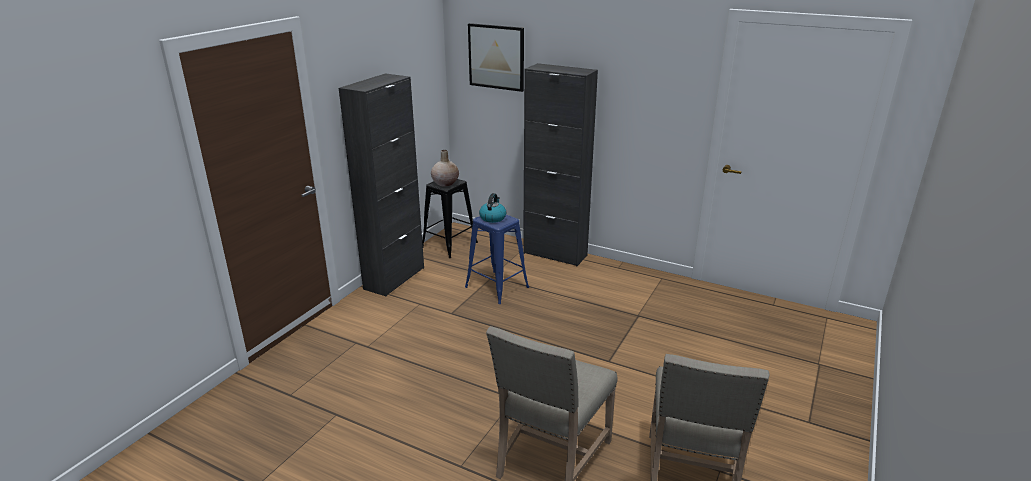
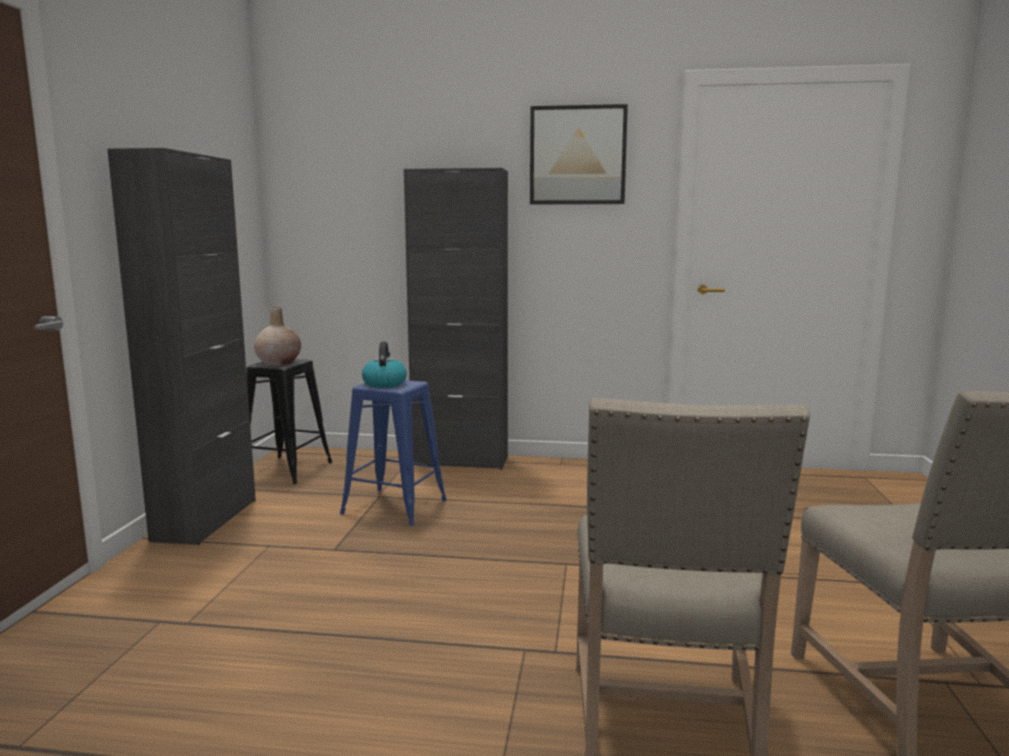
camera: 20 degrees left, 15 degrees down
picture [468,23,524,92] -> picture moved to [530,104,628,204]

